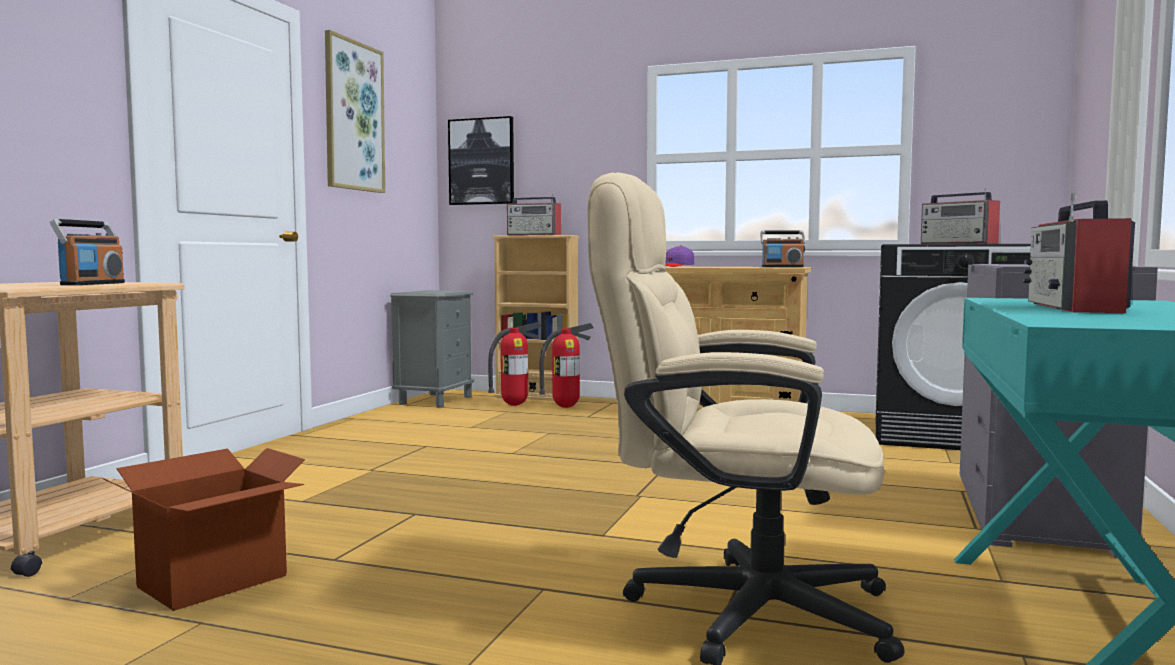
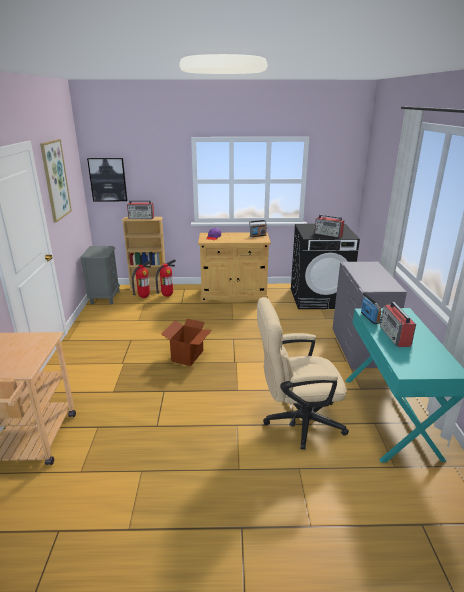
camera: 20 degrees left, 20 degrees up
radio [50,219,125,285] -> radio moved to [361,292,381,324]
cardboard box [103,448,305,611] -> cardboard box moved to [161,319,212,366]

